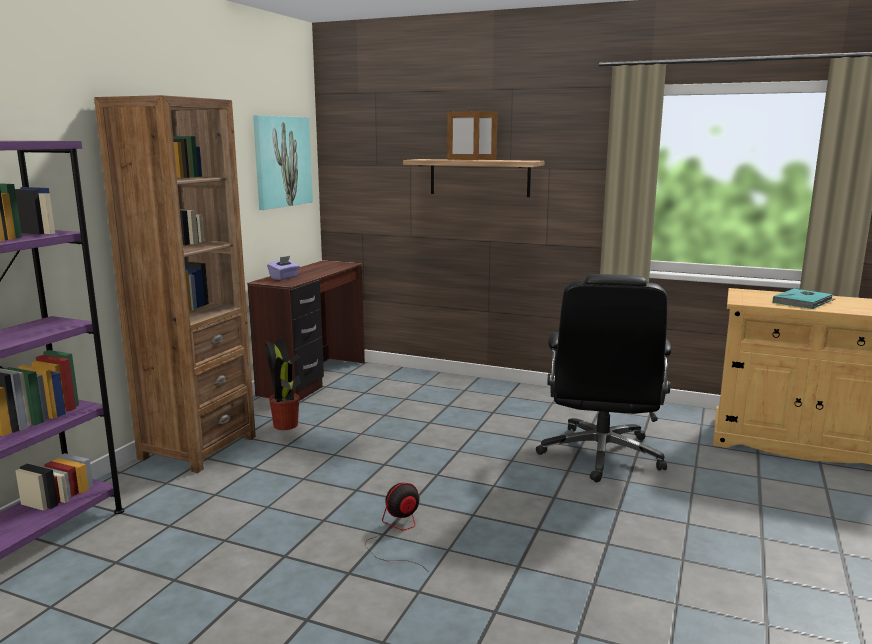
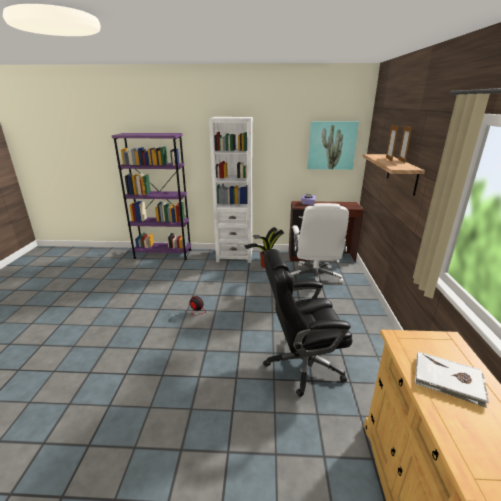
camera: 70 degrees right, 10 degrees up
brown bookcase [94,95,256,473] -> white bookcase [209,117,253,263]
turquoise book [773,288,835,309] -> white book [415,352,489,408]
none -> white office chair [290,203,349,290]

